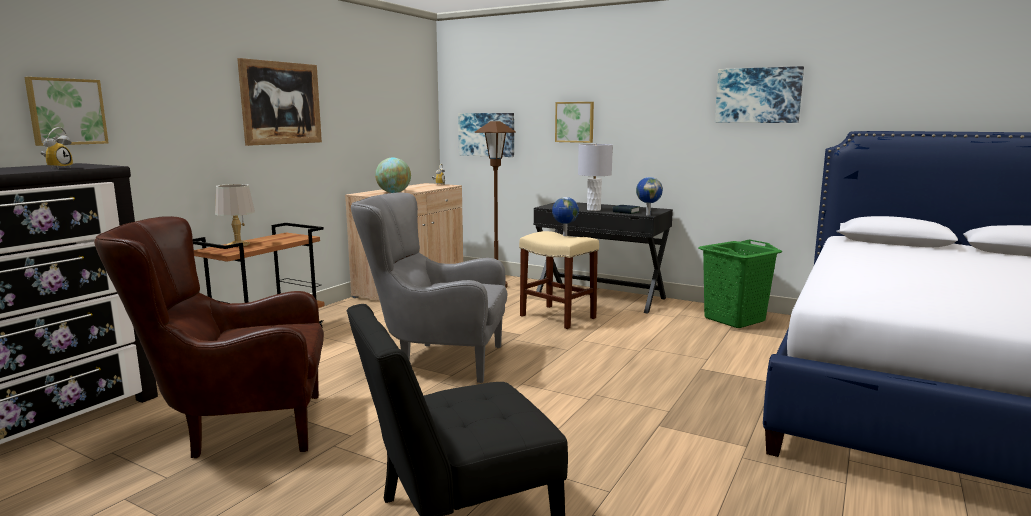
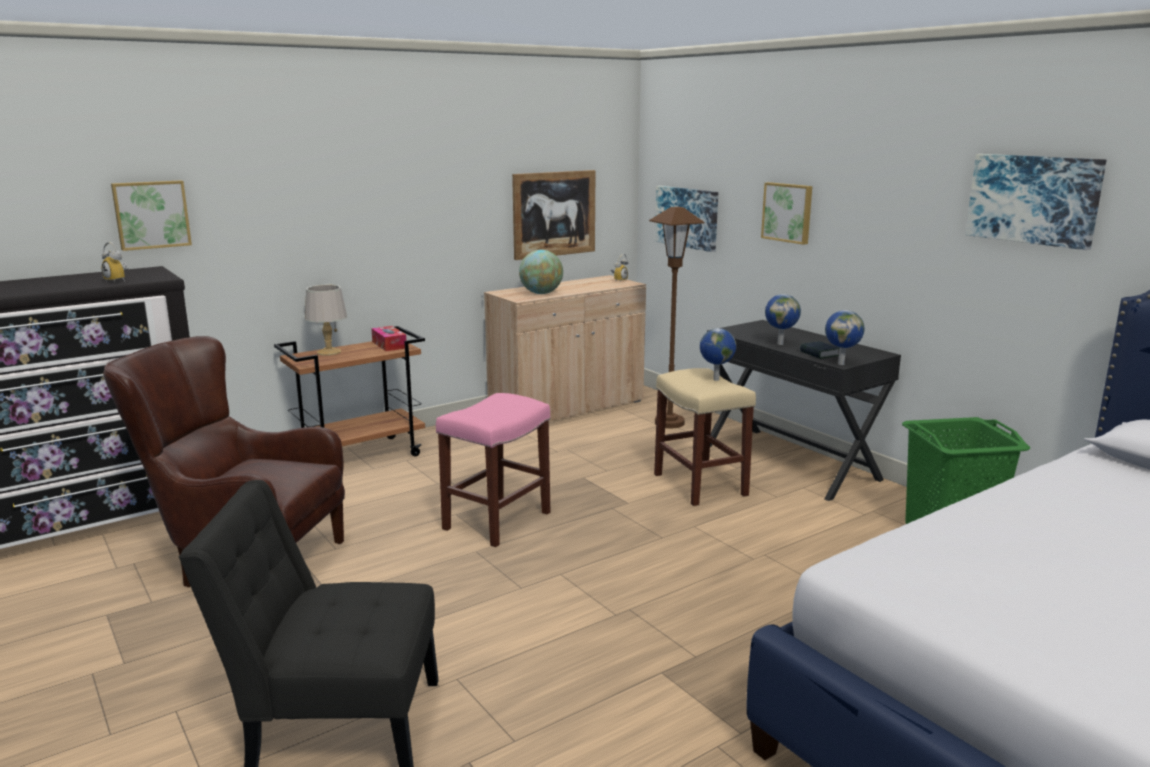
camera: 25 degrees right, 5 degrees up
alarm clock [41,127,73,169] -> alarm clock turned 90 degrees clockwise [102,242,129,283]
picture [237,58,322,146] -> picture moved to [512,170,596,260]
grey armchair [351,192,507,383] -> pink stool [436,393,550,547]
grey table lamp [578,144,613,211] -> globe [765,294,801,345]
none -> tissue box [371,326,406,351]

